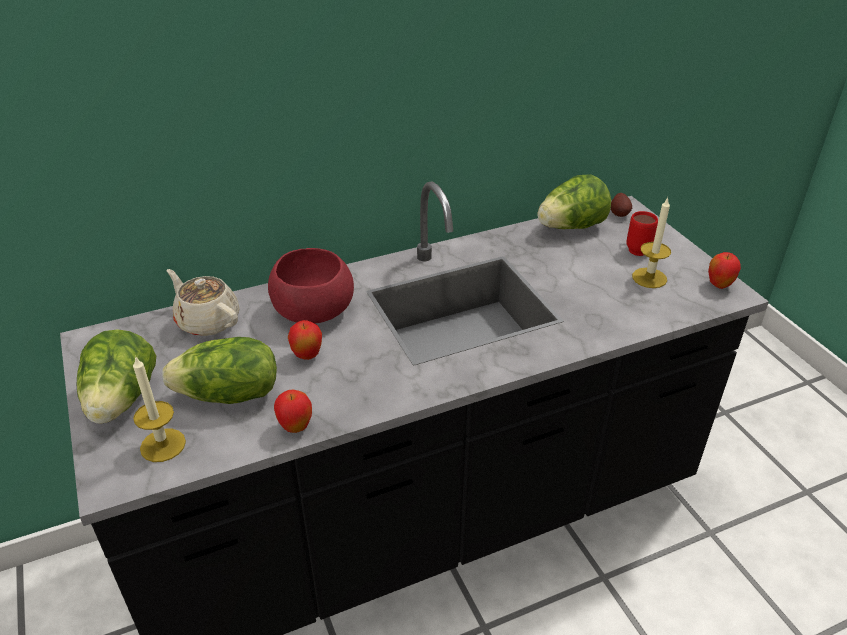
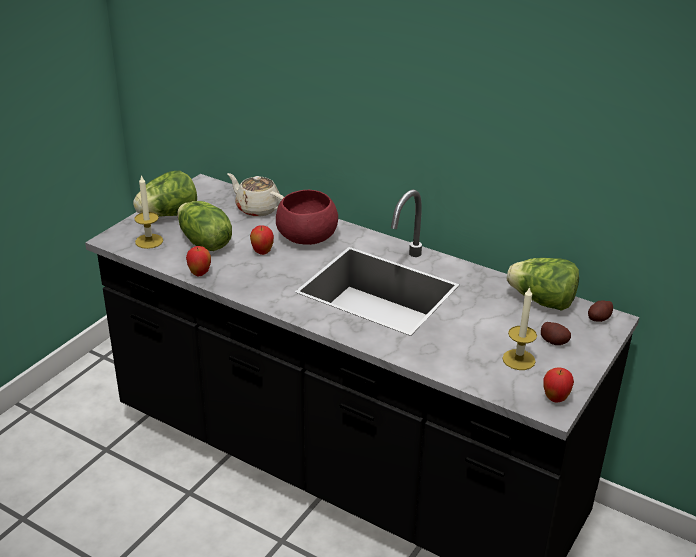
camera: 55 degrees right, 5 degrees down
beige teapot [167,269,239,336] -> beige teapot turned 60 degrees counterclockwise [227,173,284,217]
red mug [626,211,658,256] -> potato [541,322,571,345]

